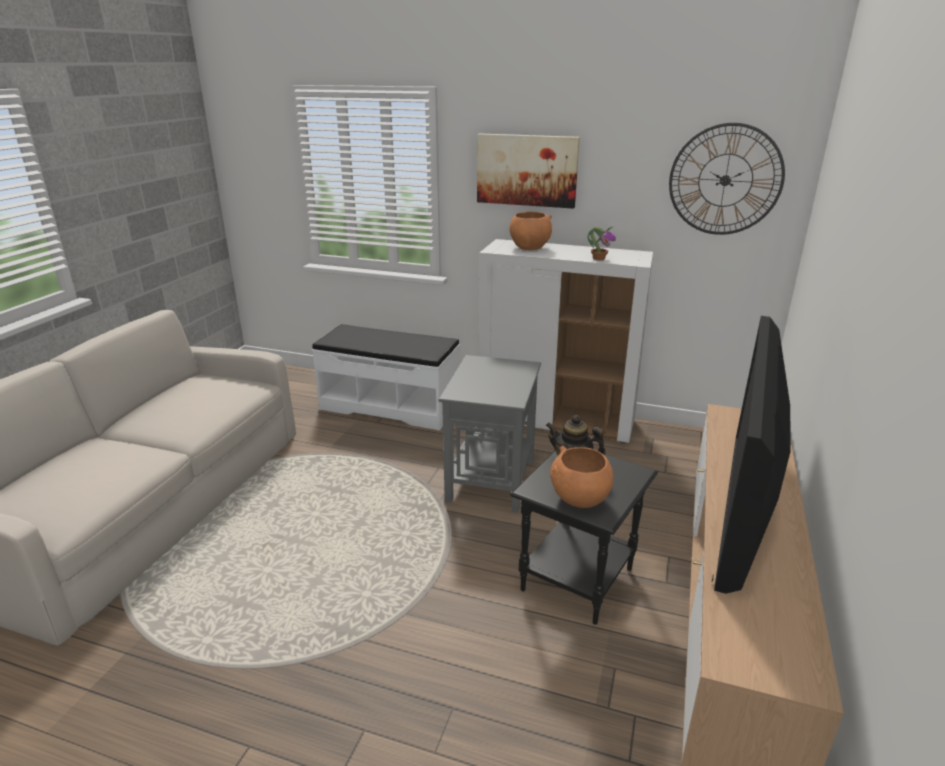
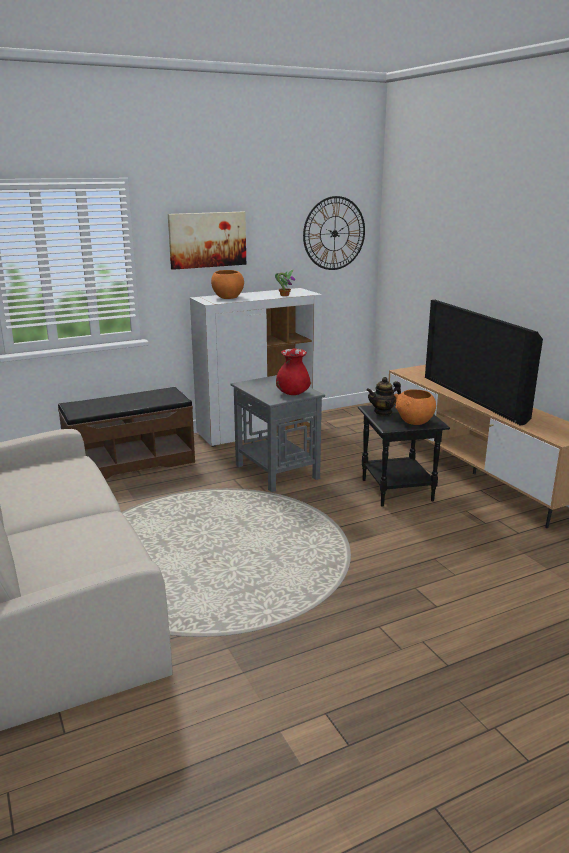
camera: 45 degrees left, 5 degrees down
white bench [312,324,460,431] -> brown bench [58,387,195,480]
none -> red vase [276,349,311,395]

